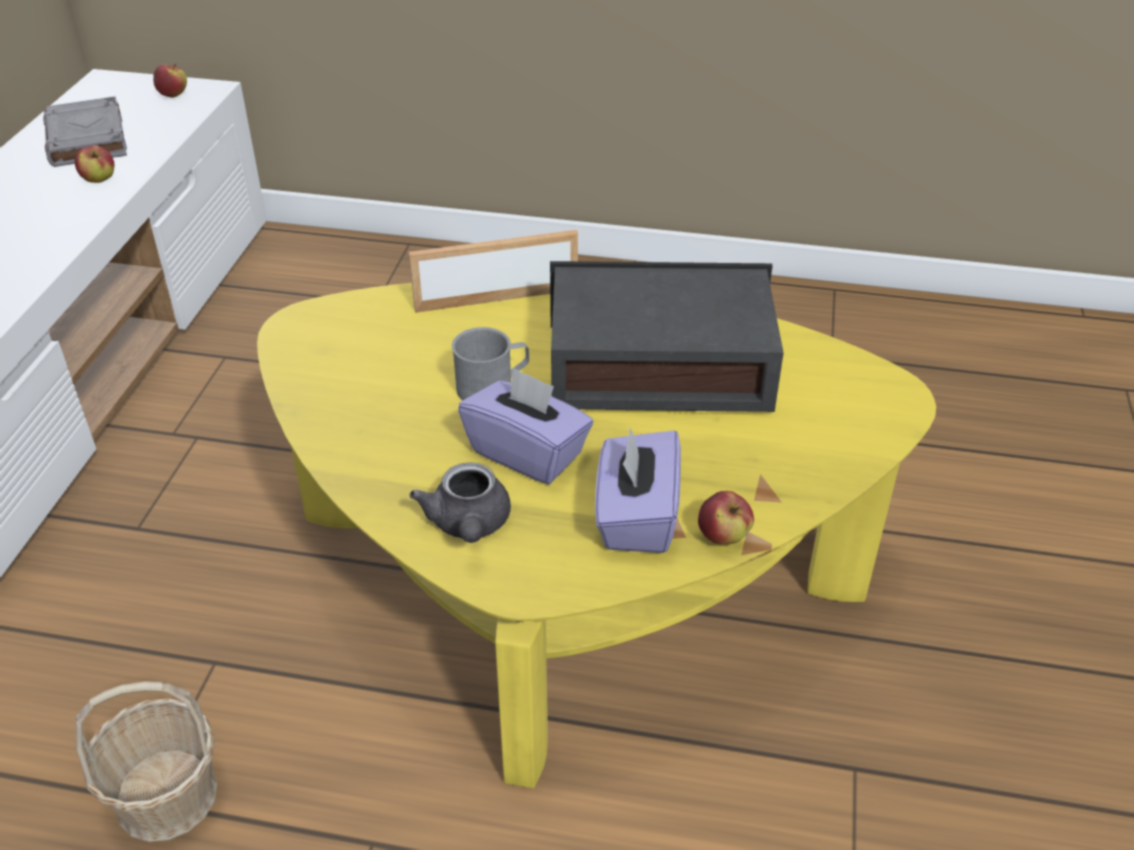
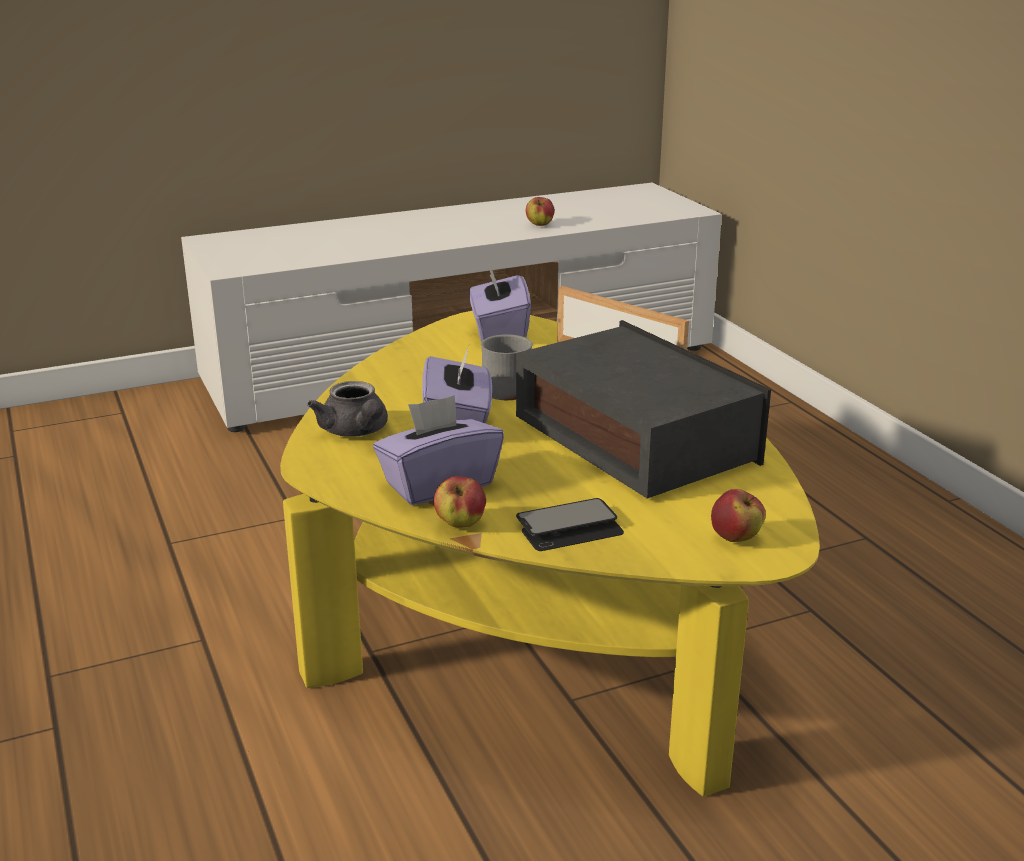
camera: 55 degrees right, 15 degrees down
grey book [43,96,127,167] -> none
basket [76,681,217,842] -> none
apple [153,64,187,98] -> apple moved to [711,489,766,542]
grey teapot [409,462,511,543] -> grey teapot turned 75 degrees counterclockwise [307,381,388,437]
none -> purple tissue box [469,263,531,342]
none -> phone [516,498,624,551]

